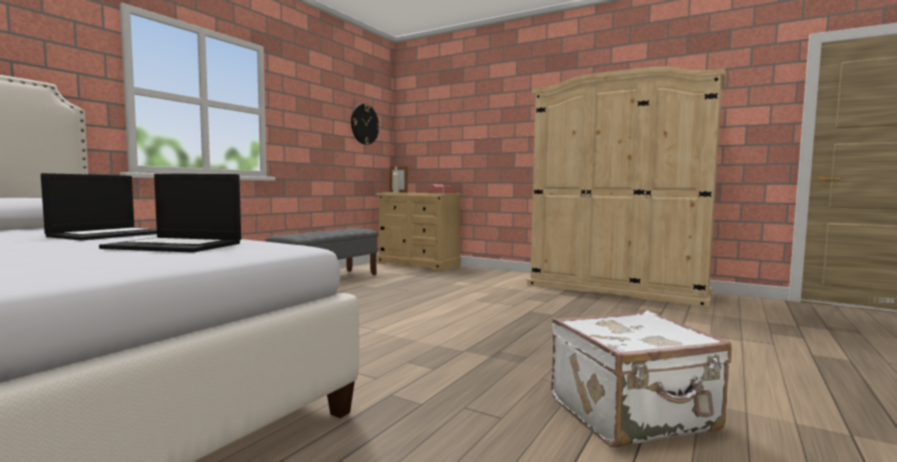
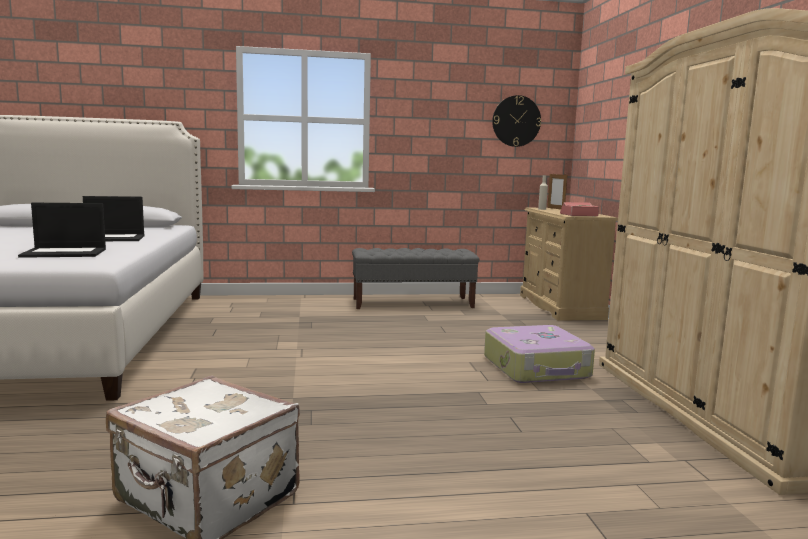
camera: 50 degrees right, 5 degrees up
laptop [99,174,241,253] -> laptop turned 75 degrees counterclockwise [18,203,106,258]
none -> suitcase [484,325,595,383]

